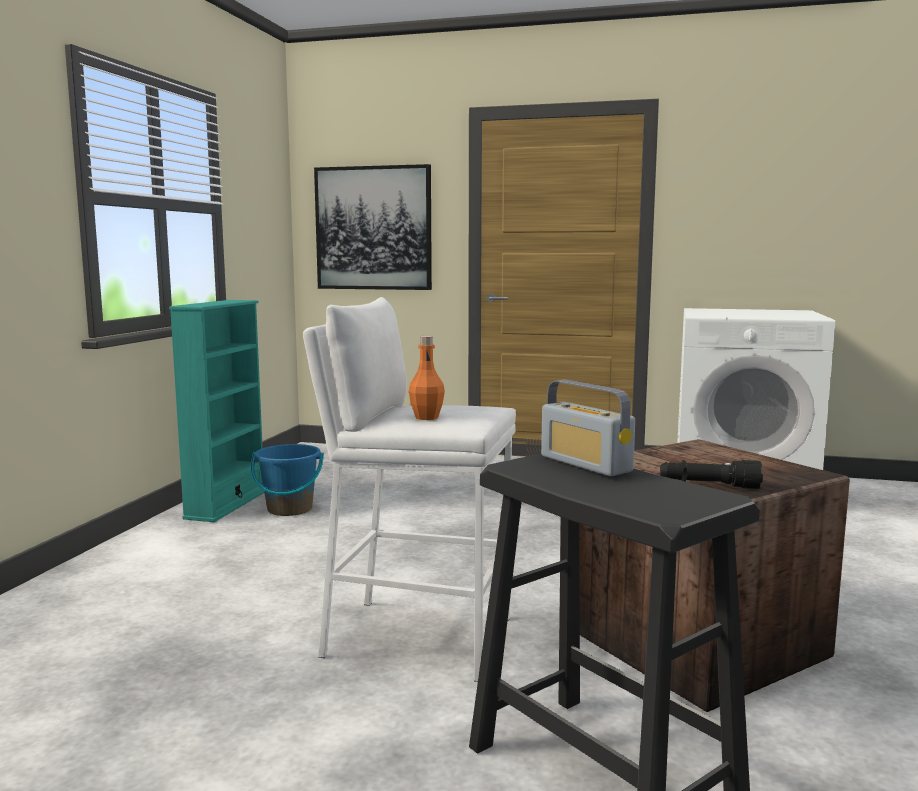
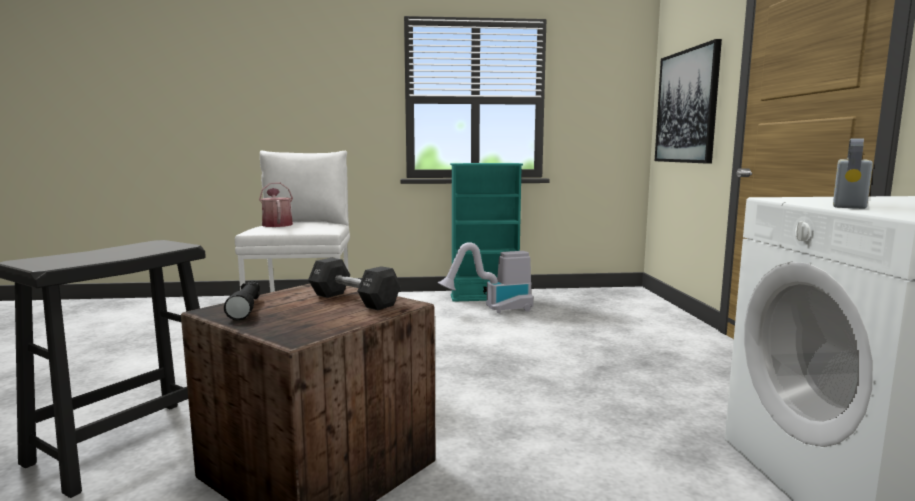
camera: 70 degrees right, 0 degrees up
blue bucket [251,444,324,516] -> vacuum cleaner [438,242,533,313]
orange bottle [409,336,445,420] -> watering can [259,183,293,227]
radio [541,380,635,476] -> radio moved to [833,138,873,209]
none -> black dumbbell [308,258,401,310]

